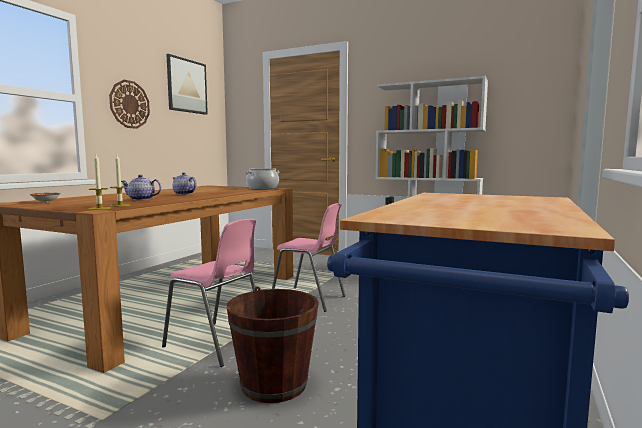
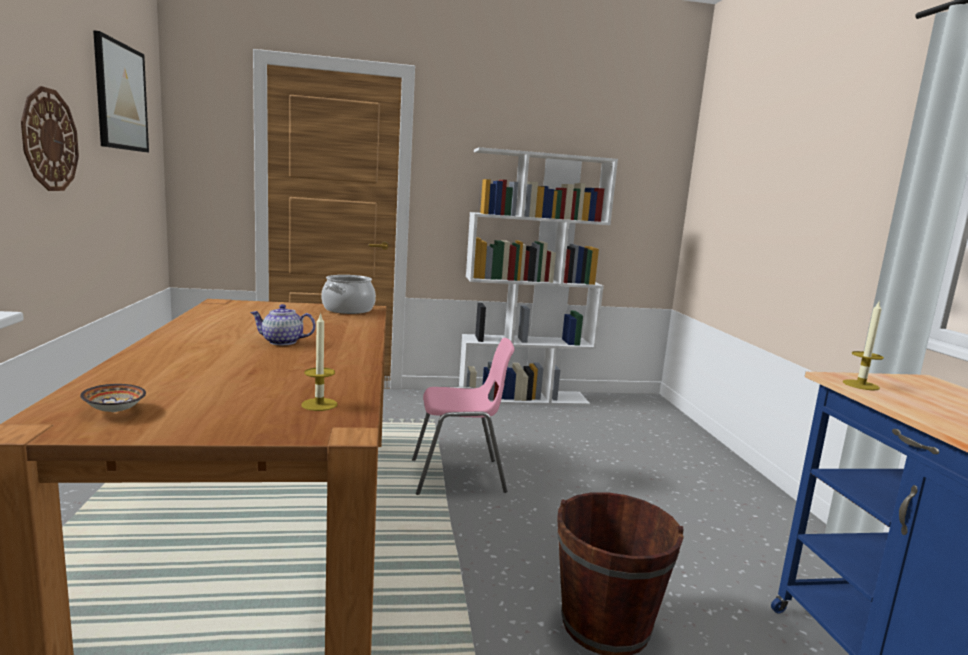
camera: 35 degrees left, 5 degrees up
candle [88,154,111,210] -> candle moved to [843,302,884,390]
teapot [121,175,161,200] -> none
pink chair [162,219,256,367] -> none

